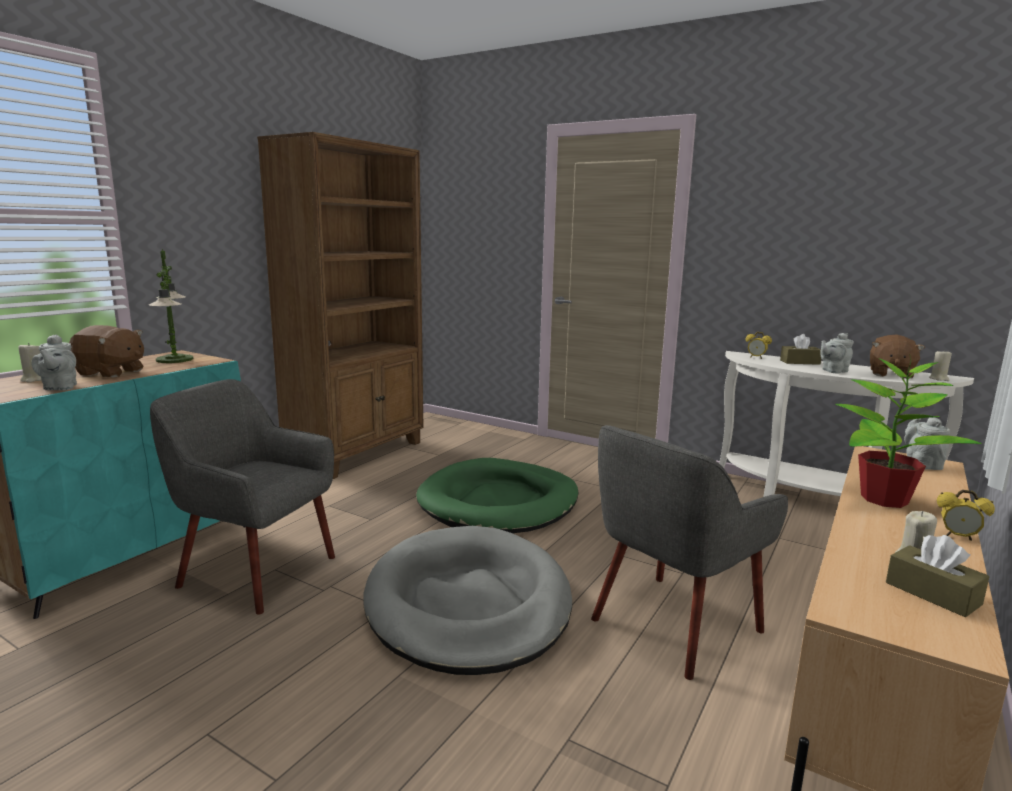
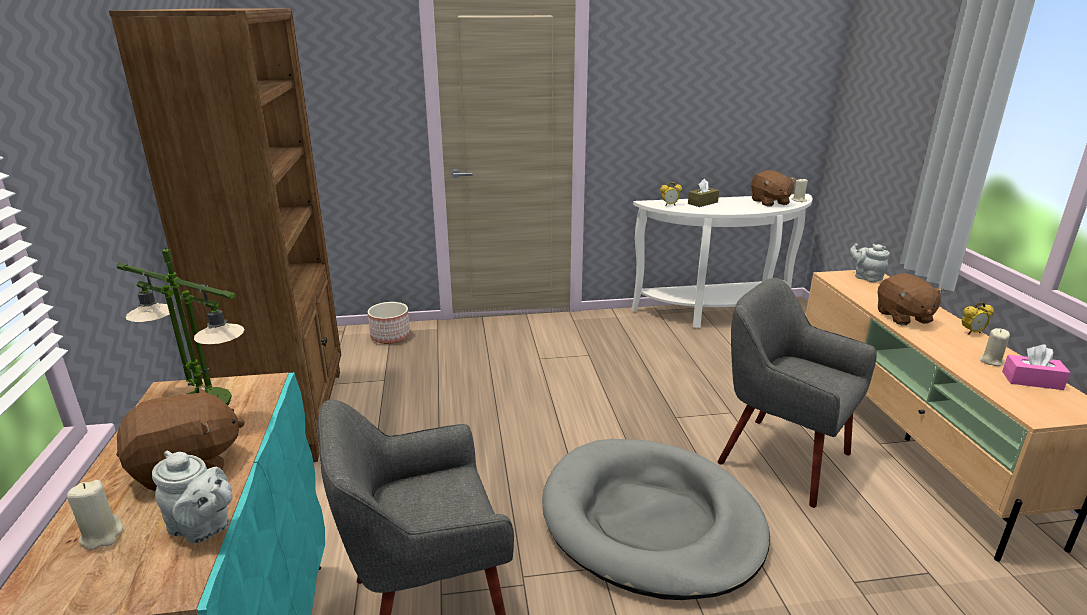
camera: 40 degrees left, 10 degrees up
green dog bed [416,458,578,533] -> none
grey armchair [591,425,788,680] -> grey armchair turned 120 degrees clockwise [718,278,877,508]
grey teapot [820,333,854,373] -> none
potted plant [835,354,982,508] -> brown plush toy [878,273,945,325]
brown tissue box [886,535,990,617] -> pink tissue box [1002,345,1071,390]
none -> planter [368,302,410,344]

